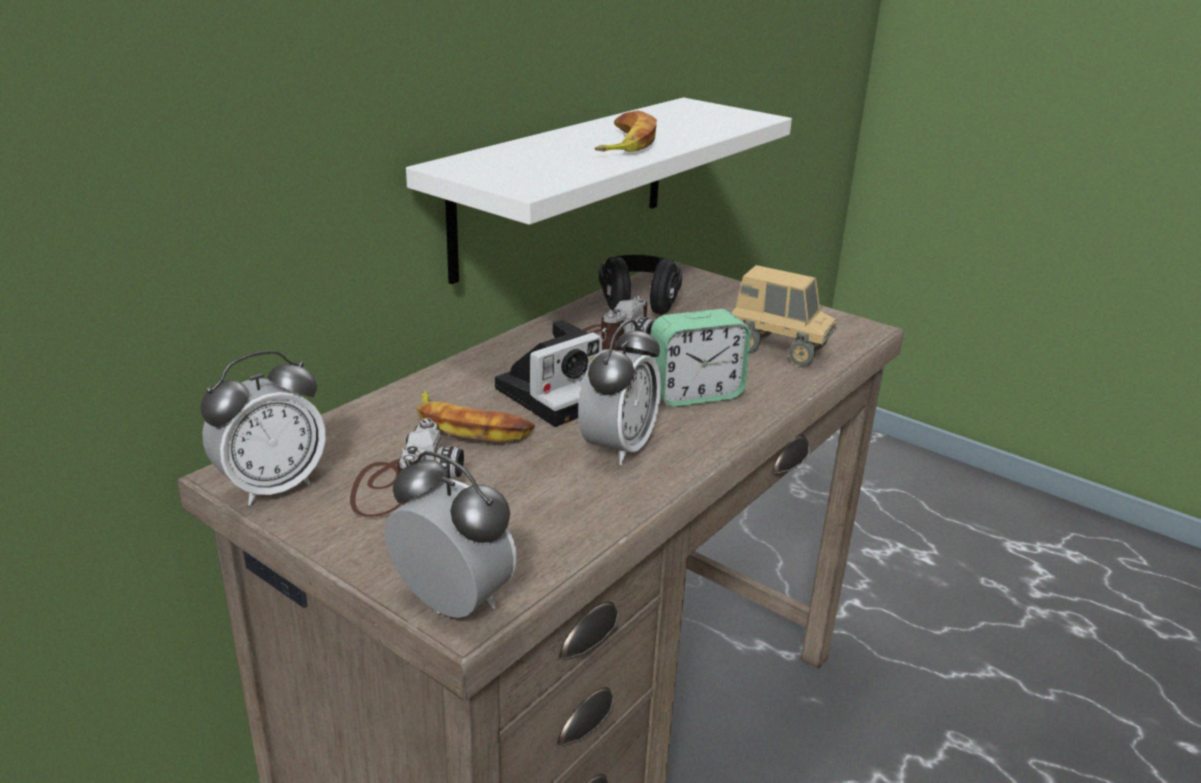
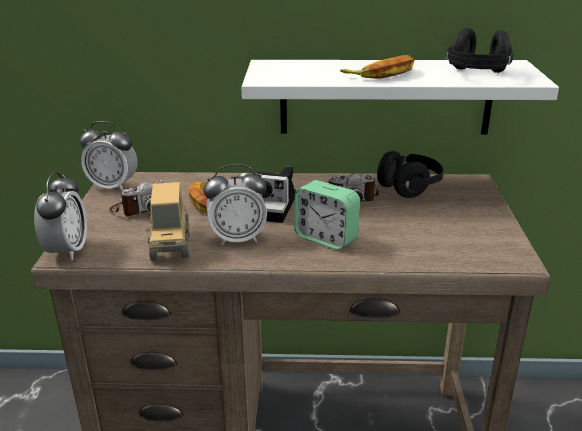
camera: 55 degrees right, 0 degrees up
toy truck [731,265,837,366] -> toy truck moved to [146,182,189,261]
none -> black headphones [446,28,513,73]

